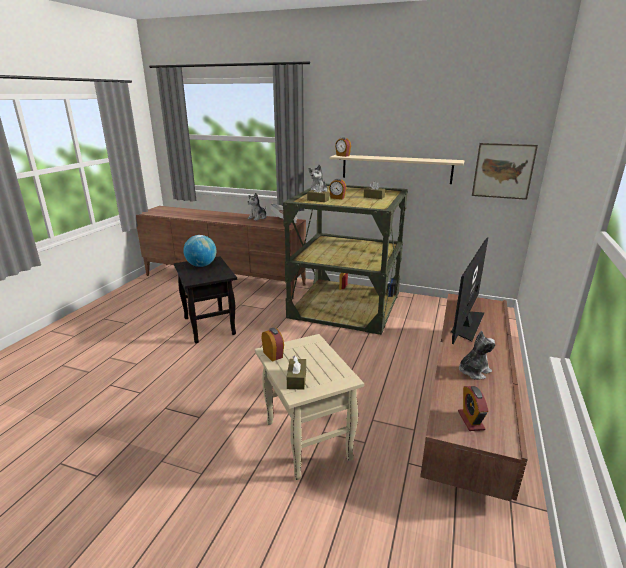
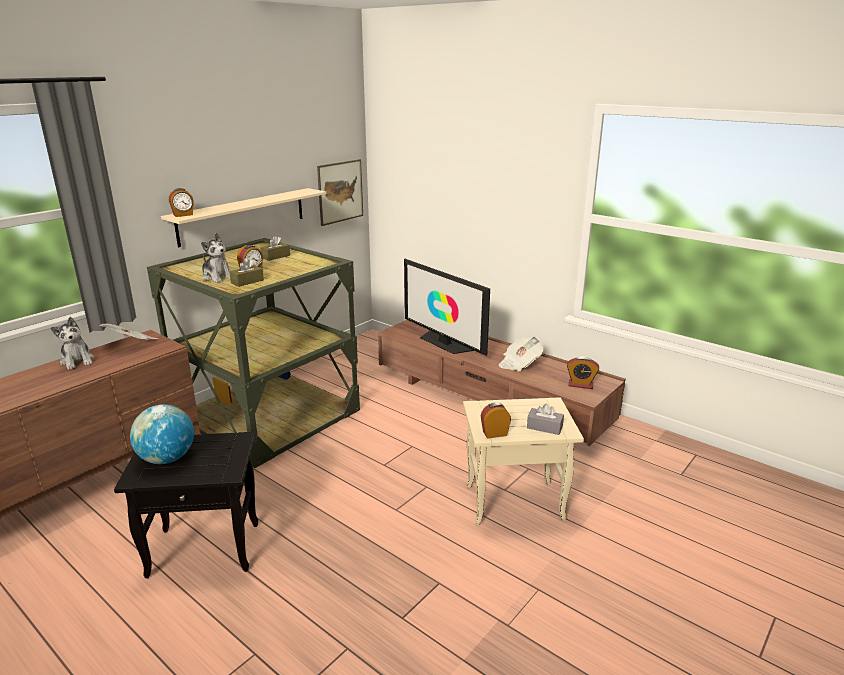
camera: 70 degrees left, 0 degrees up
brown tissue box [287,356,306,390] -> grey tissue box [527,404,564,435]
plush toy [459,331,495,380] -> newspaper [499,336,544,371]

